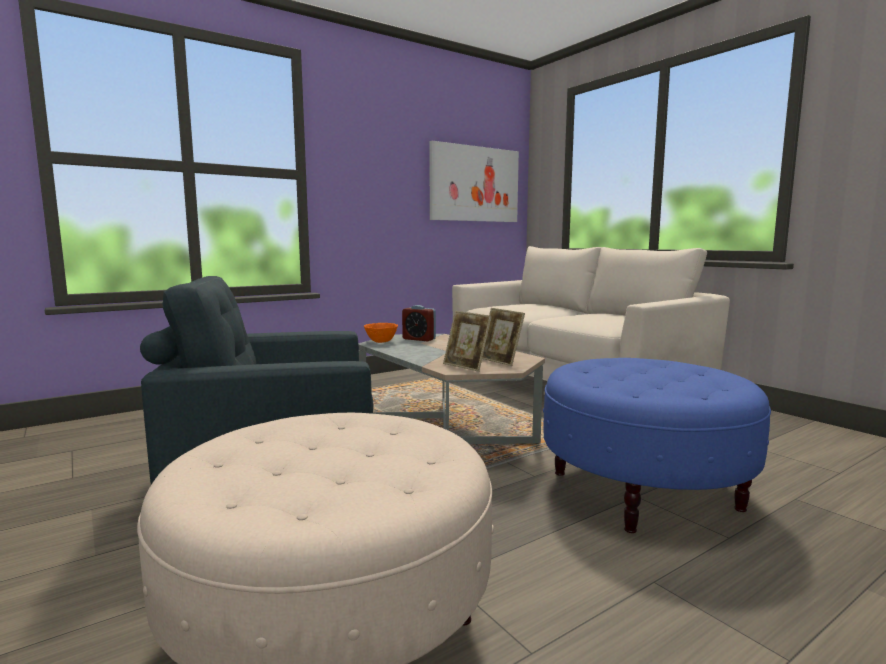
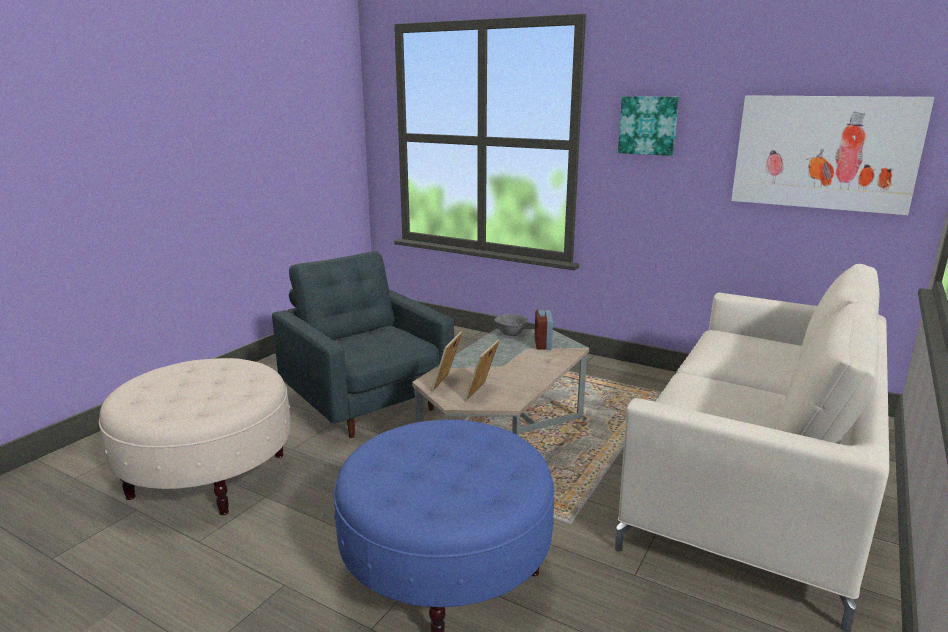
camera: 65 degrees right, 10 degrees up
orange bowl [364,323,398,343] -> grey bowl [495,314,528,336]
none -> picture [618,96,679,156]

